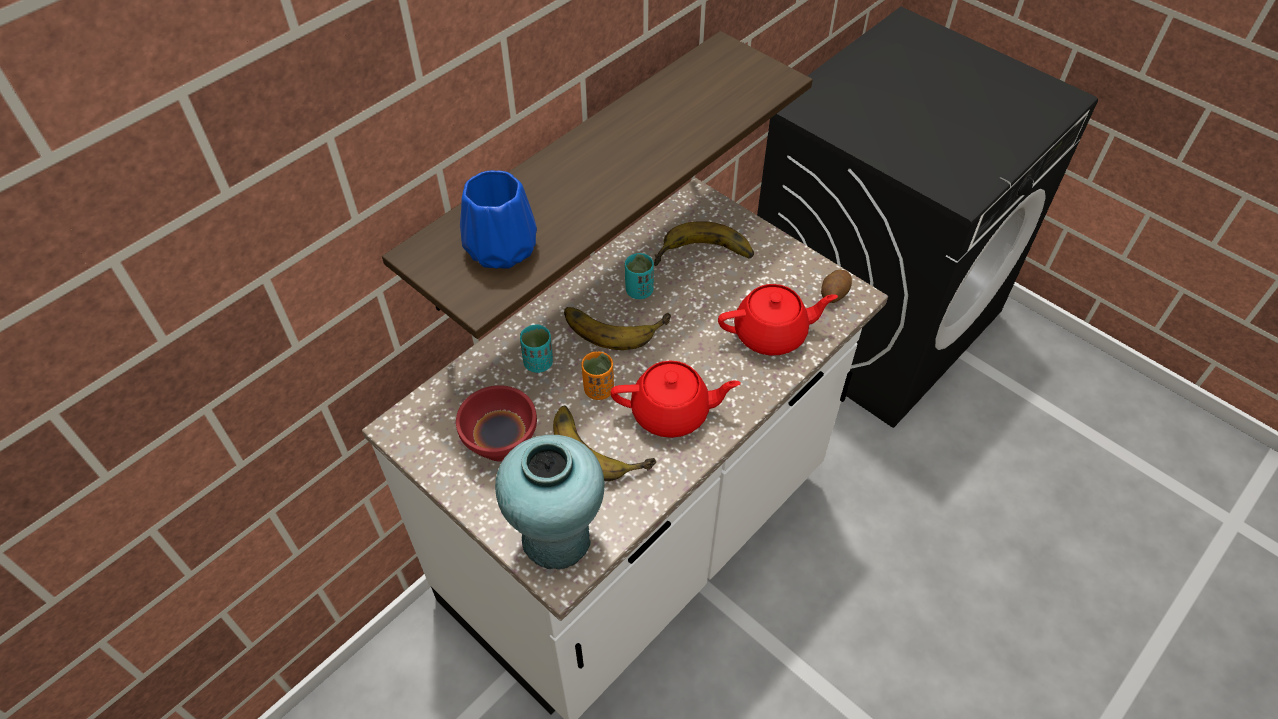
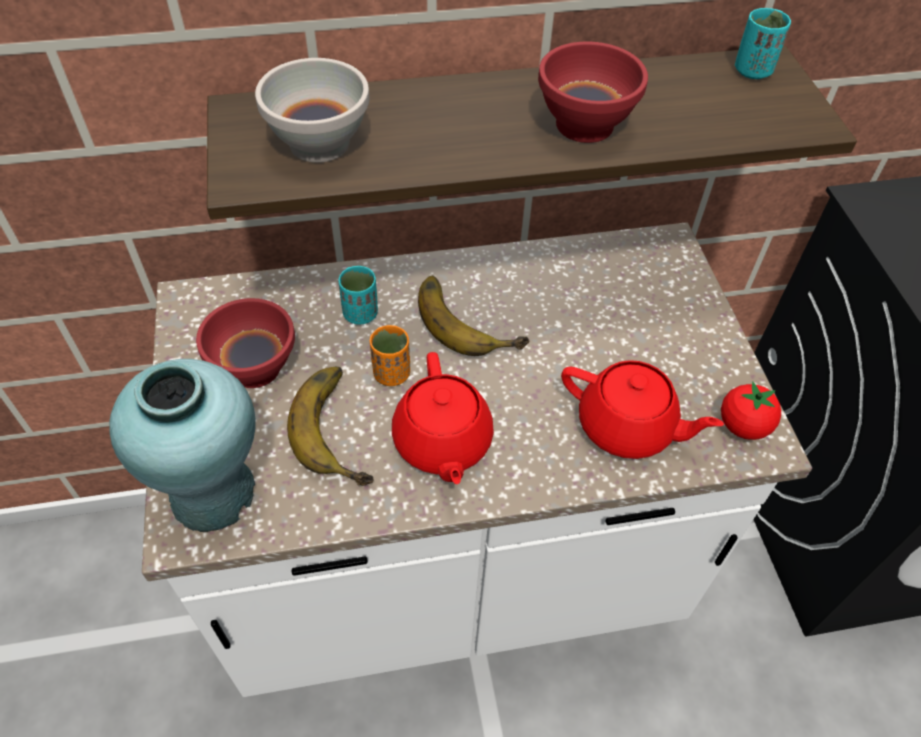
camera: 35 degrees right, 0 degrees up
blue vase [460,170,537,269] -> white bowl [255,58,370,163]
red teapot [610,361,741,438] -> red teapot turned 45 degrees clockwise [392,352,494,484]
turquoise cup [625,253,654,299] -> turquoise cup moved to [735,8,791,79]
banana [654,221,754,266] -> none
potato [821,270,852,303] -> tomato [721,381,781,440]
none -> red bowl [538,42,648,143]

